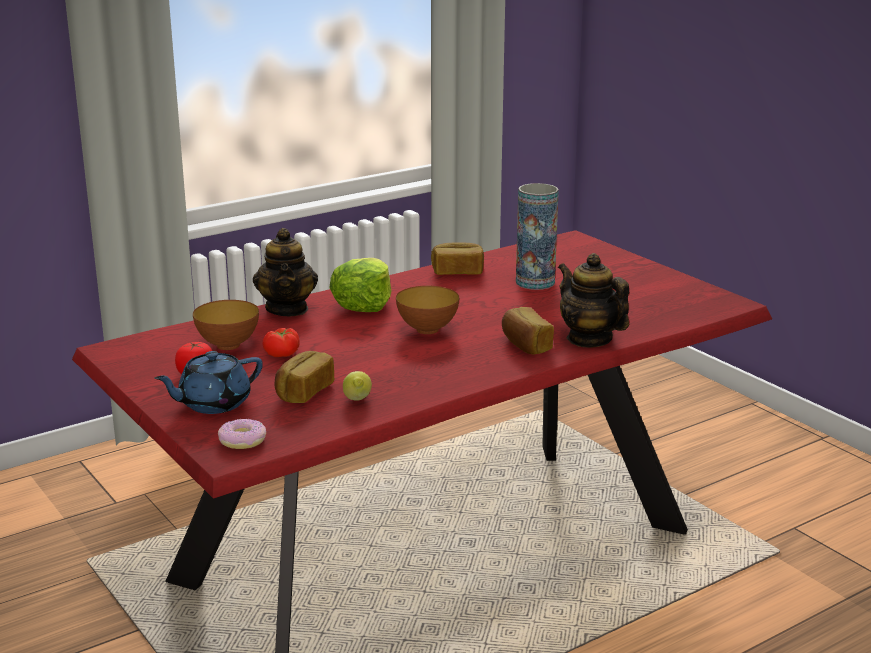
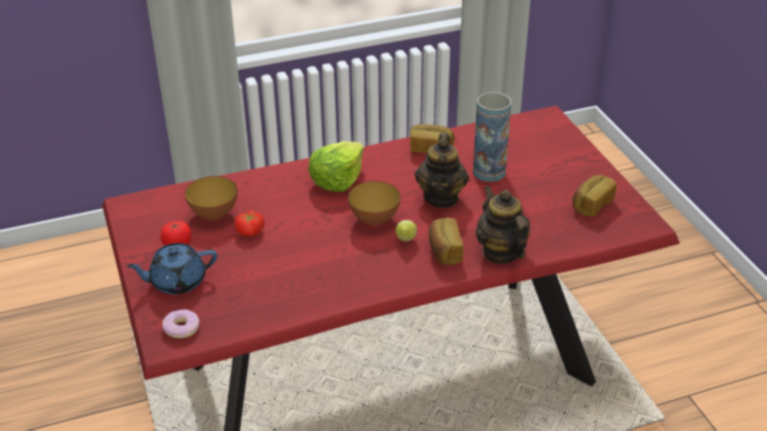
camera: 15 degrees right, 15 degrees up
teapot [253,228,318,316] -> teapot moved to [415,133,469,208]
bread [274,351,334,403] -> bread moved to [572,175,617,217]
lemon [343,371,372,401] -> lemon moved to [396,220,417,241]

